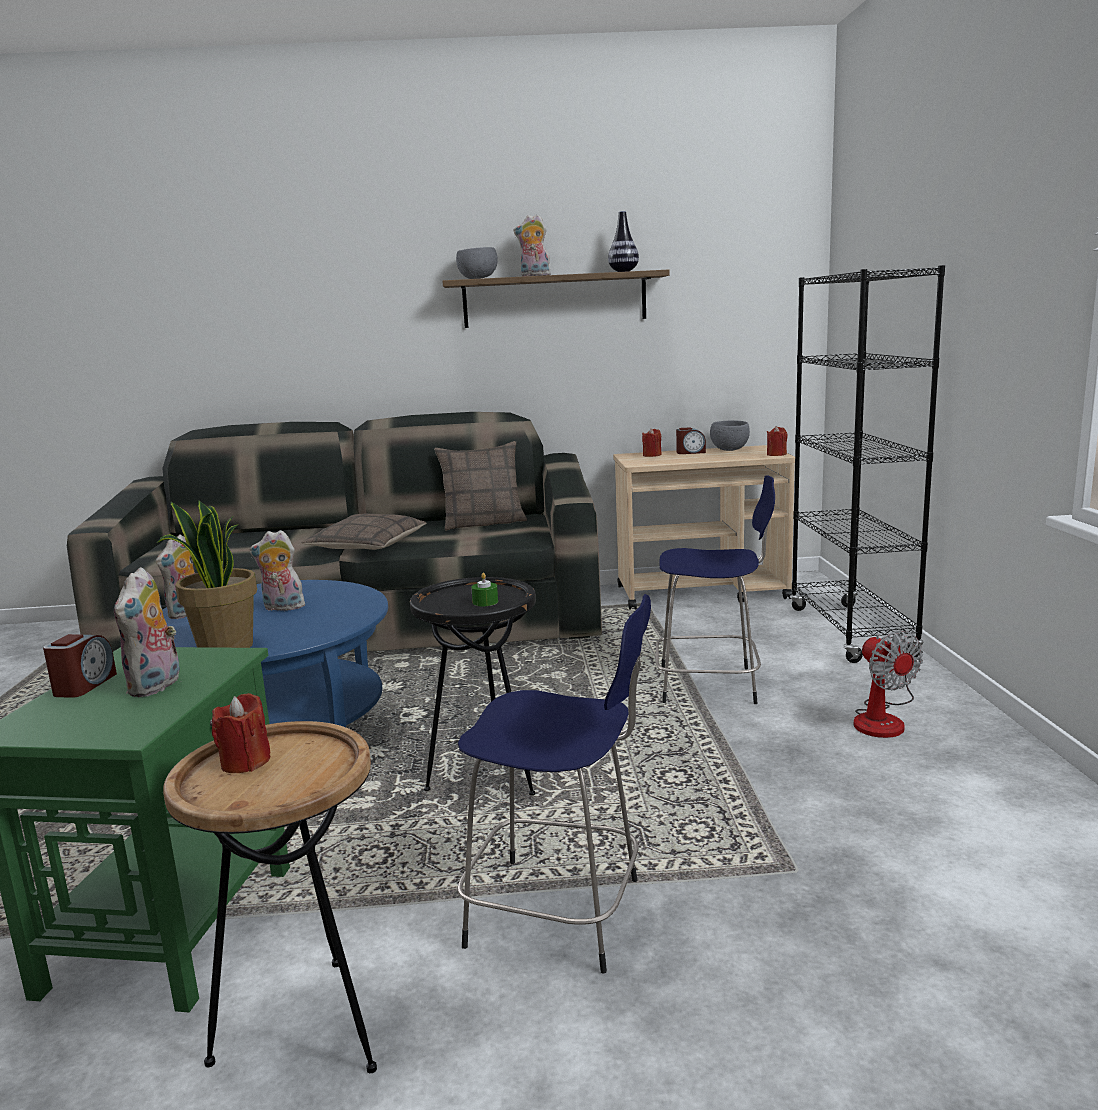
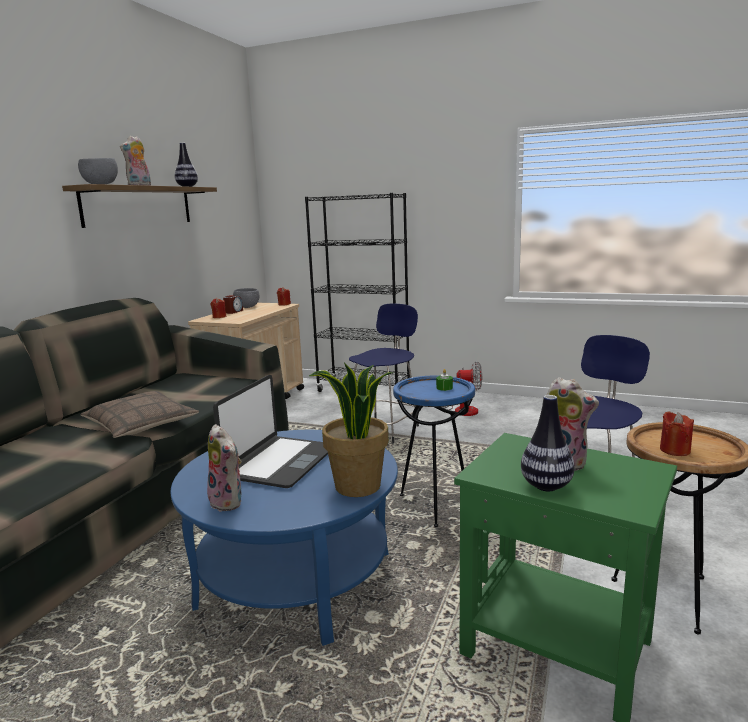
camera: 65 degrees left, 0 degrees up
alarm clock [43,634,117,698] -> vase [521,395,574,491]
plush toy [250,530,305,611] -> laptop [213,375,328,488]
black side table [410,577,536,795] -> blue side table [393,376,475,527]
pillow [434,441,527,531] -> none

